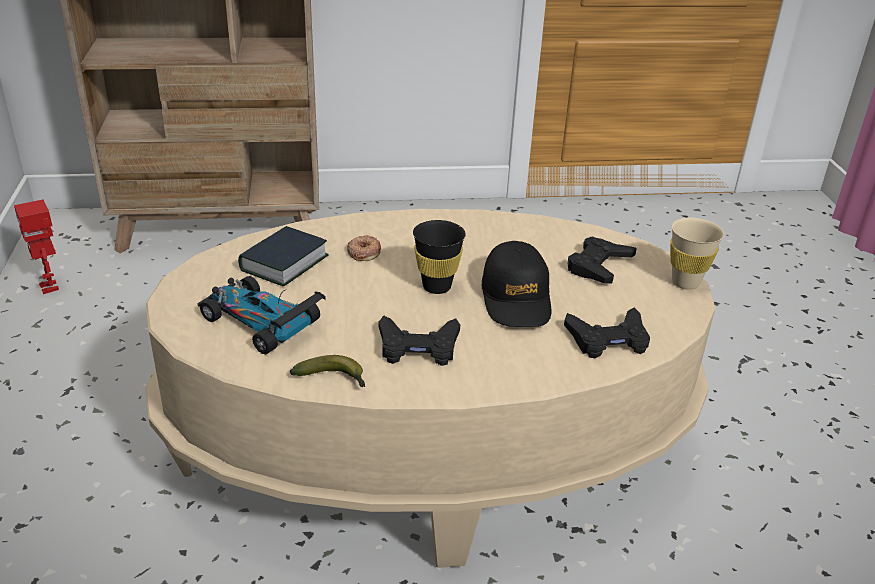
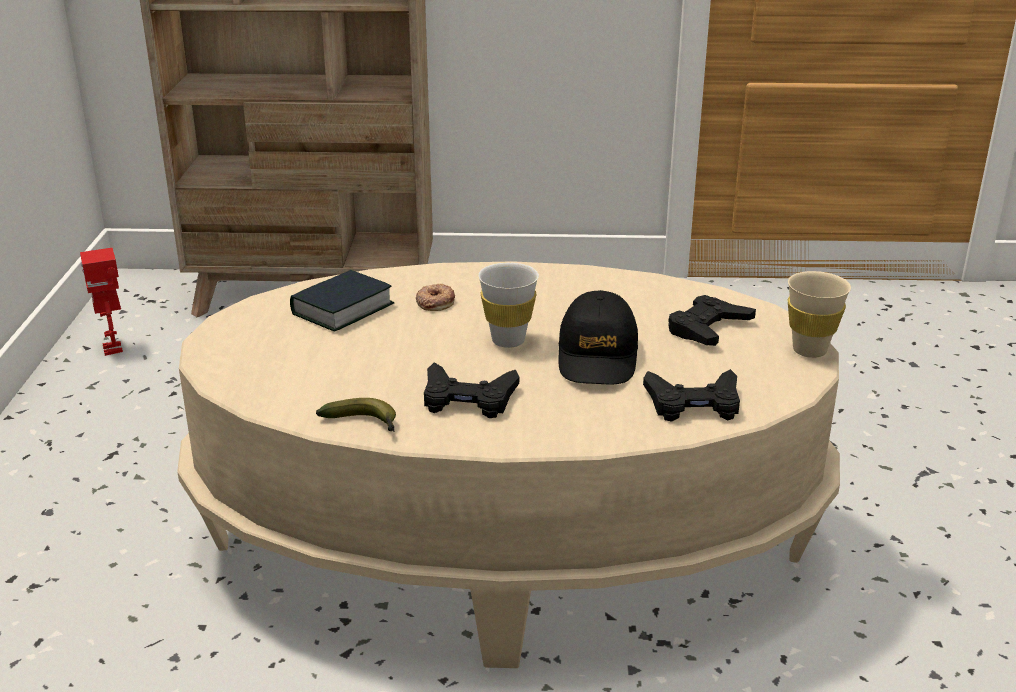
camera: 10 degrees right, 5 degrees down
toy car [197,276,325,354] -> none
black cup [413,220,466,294] -> white cup [478,262,539,348]

